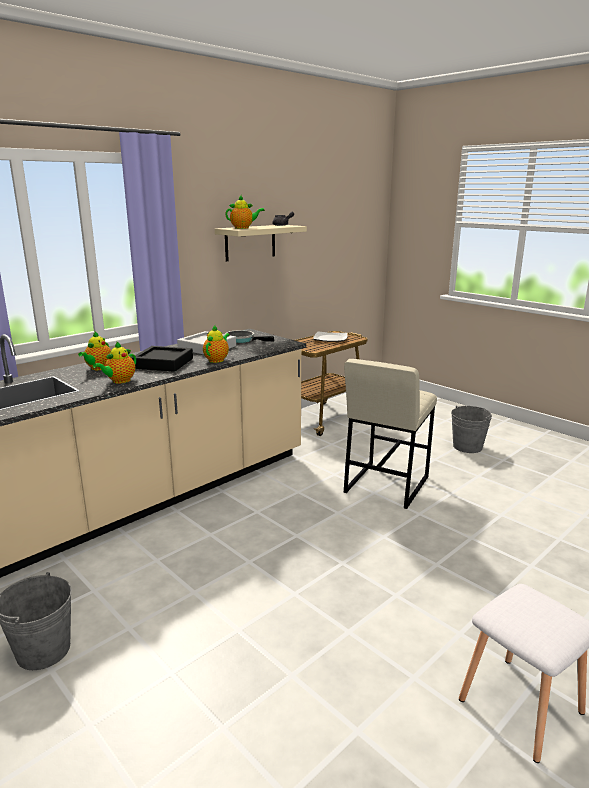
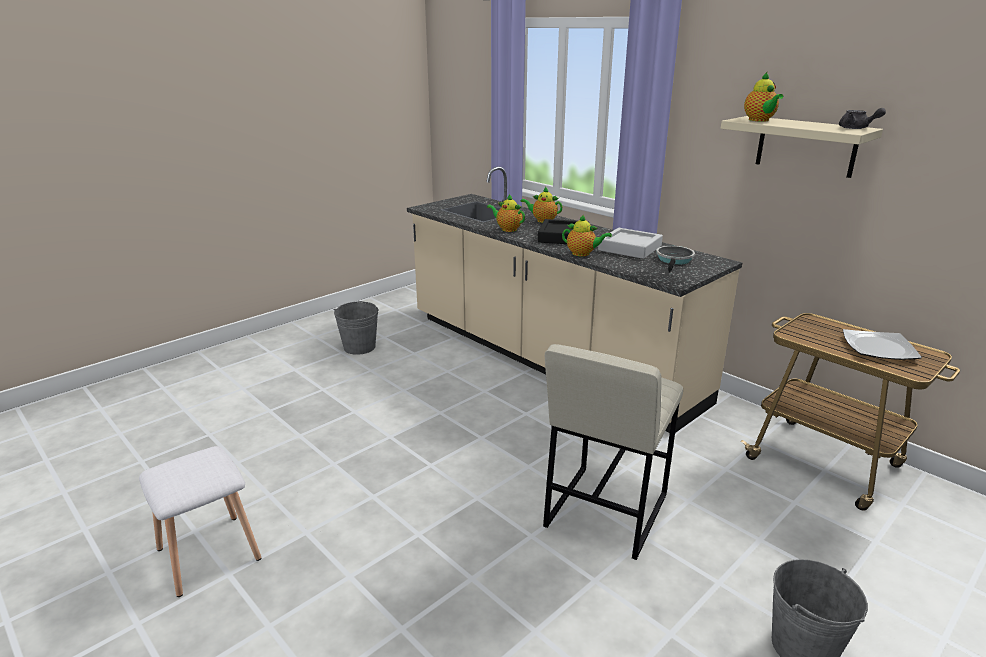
camera: 90 degrees right, 5 degrees up
beige chair [344,359,437,509] -> beige chair turned 90 degrees counterclockwise [543,344,683,560]

